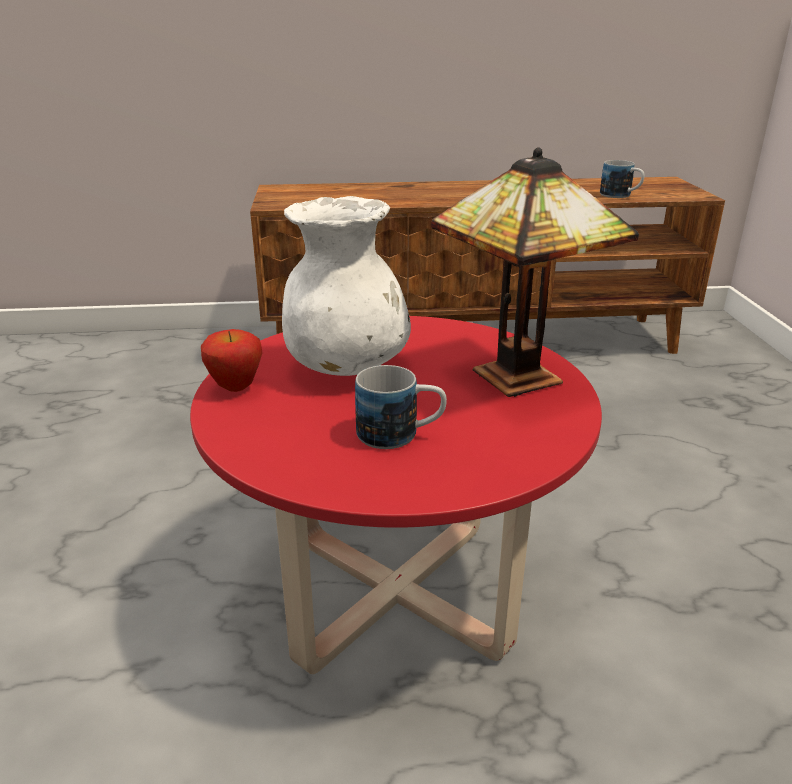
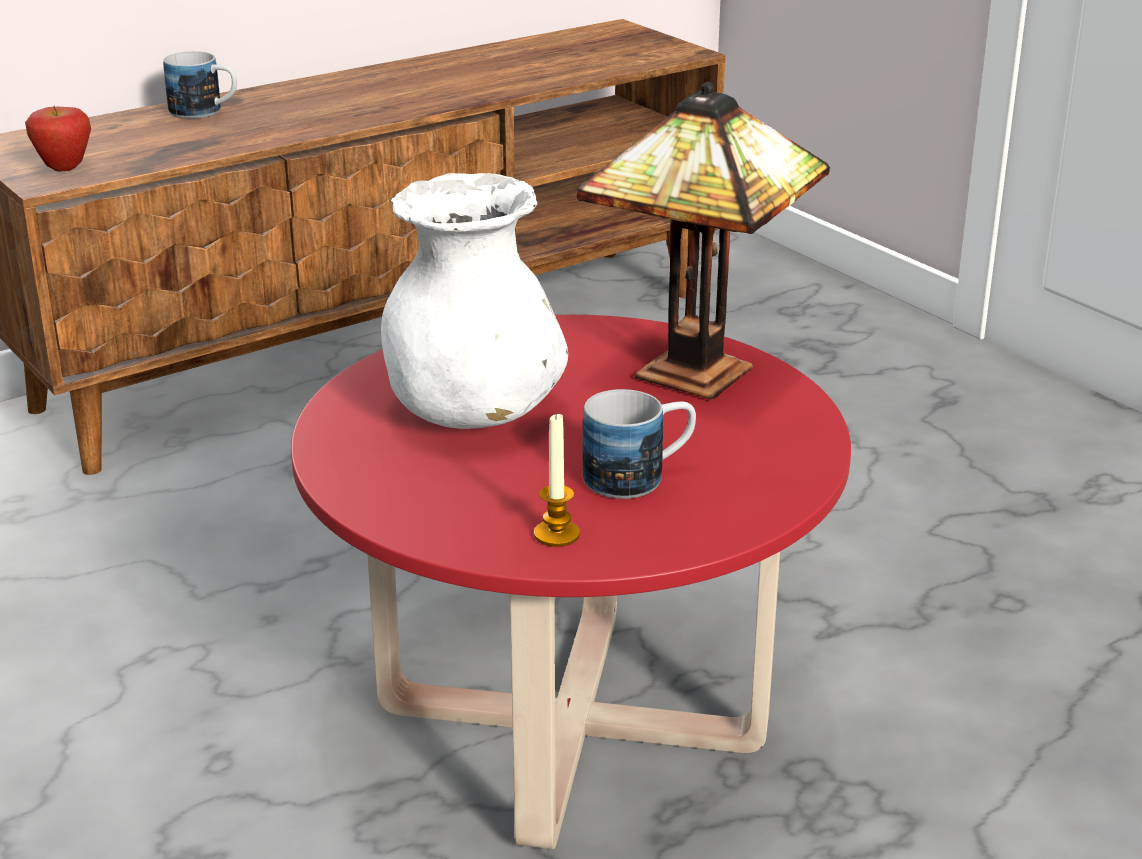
camera: 30 degrees left, 0 degrees up
apple [201,329,262,392] -> apple moved to [25,106,91,171]
mug [600,160,645,198] -> mug moved to [163,51,237,119]
none -> candle [534,412,580,547]

